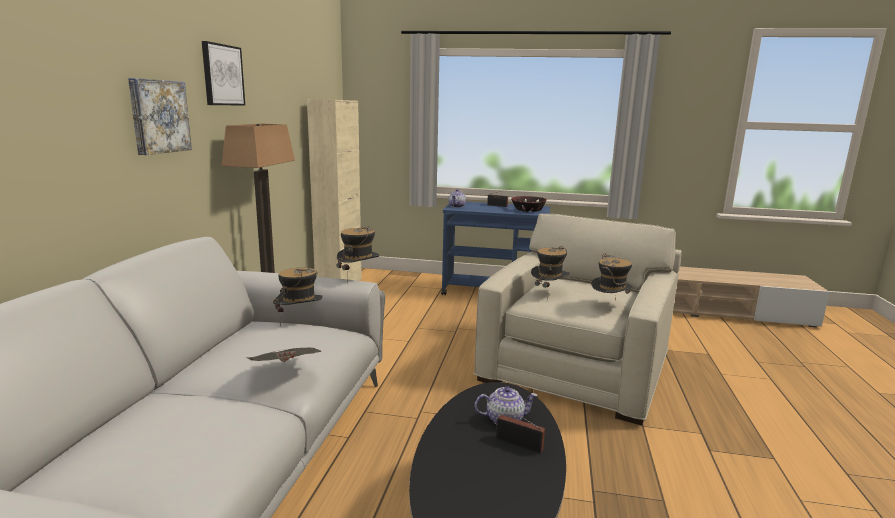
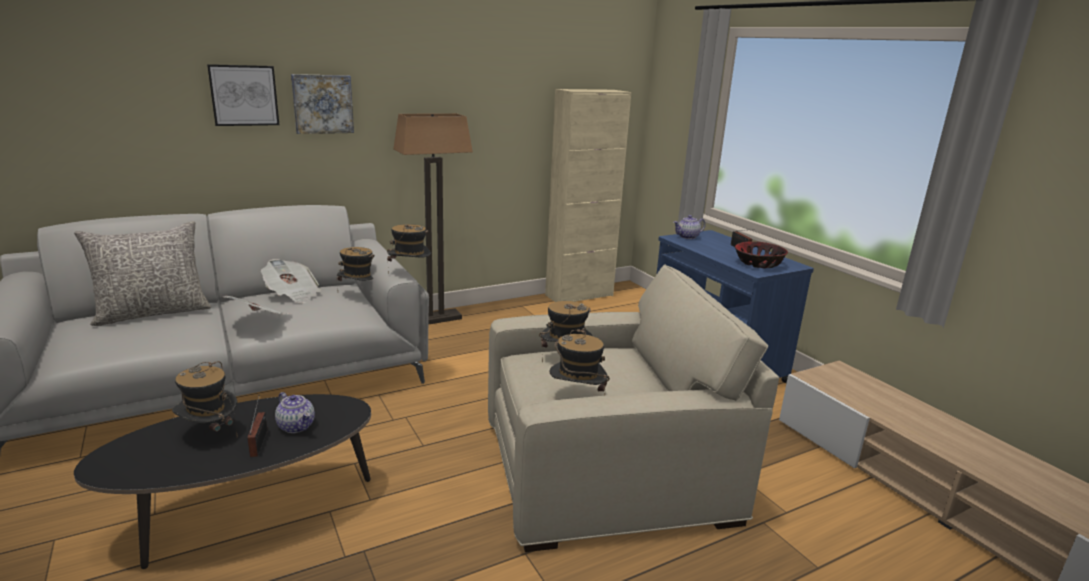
camera: 50 degrees right, 5 degrees up
picture [202,41,245,106] -> picture moved to [207,64,279,126]
none -> grey pillow [74,221,211,326]
none -> hat [172,361,237,436]
none -> newspaper [261,259,321,304]

